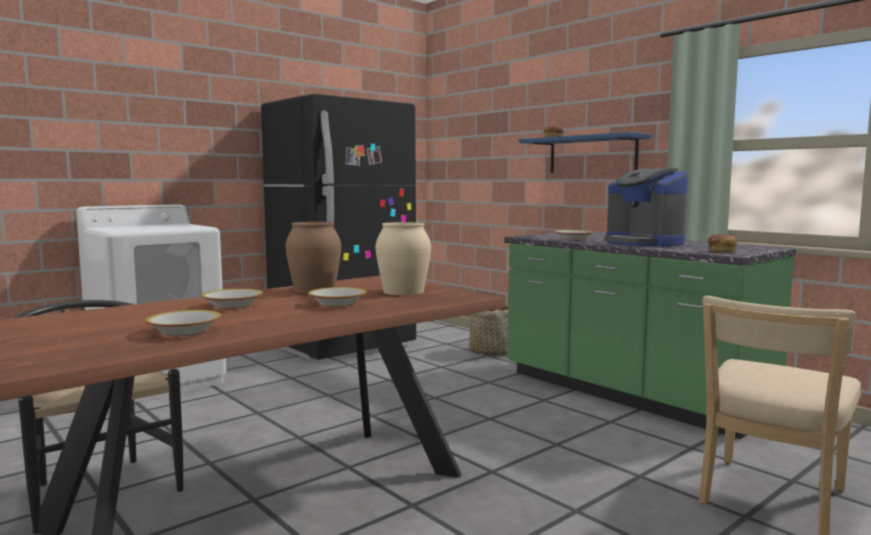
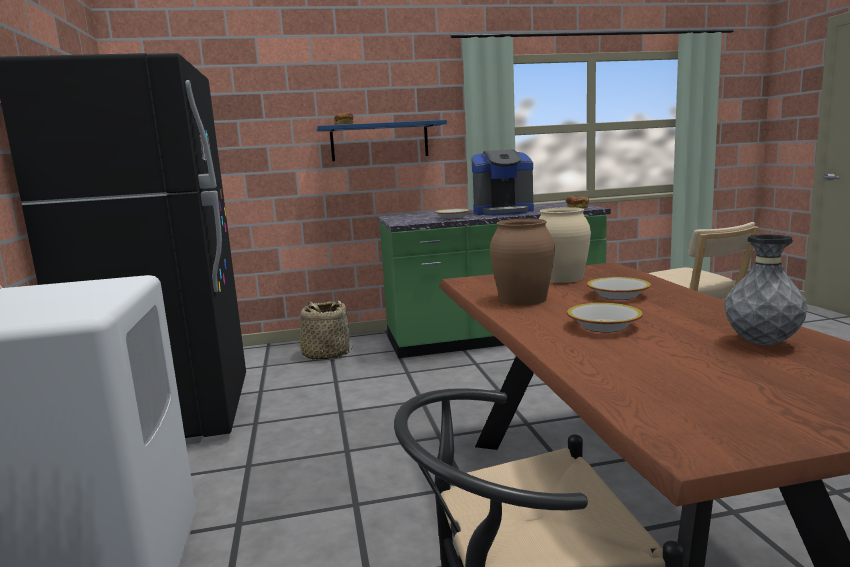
camera: 60 degrees left, 5 degrees up
bowl [145,310,222,336] -> grey vase [724,234,808,345]

